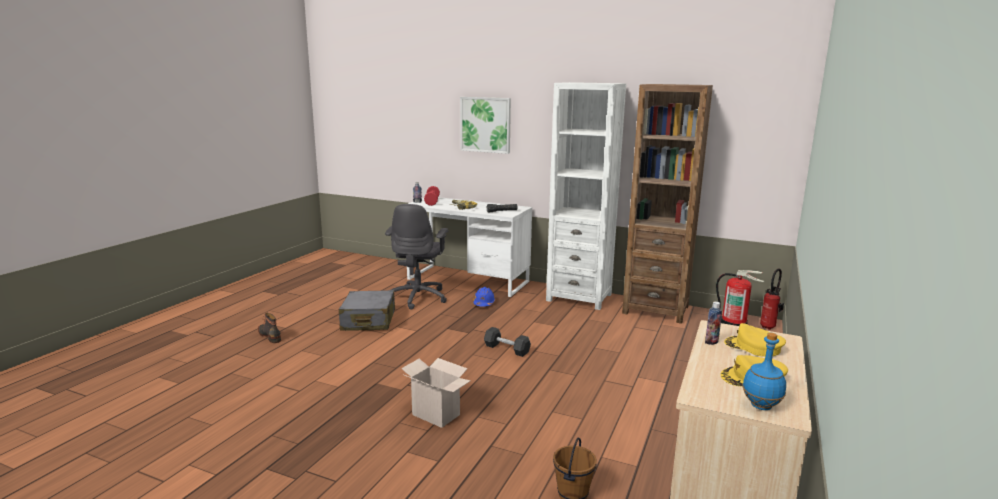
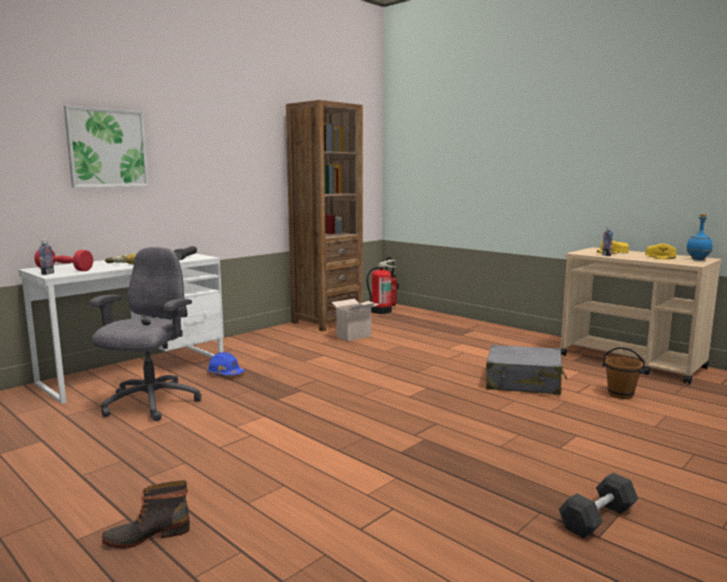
camera: 70 degrees left, 5 degrees down
grey suitcase [339,290,395,331] -> grey suitcase moved to [486,345,567,395]
grey office chair [385,204,448,310] -> grey office chair turned 105 degrees counterclockwise [90,247,202,421]
cardboard box [401,358,471,428] -> cardboard box moved to [330,299,379,341]
black dumbbell [484,327,531,357] -> black dumbbell moved to [559,473,638,538]
white bookcase [546,82,626,310] -> none

